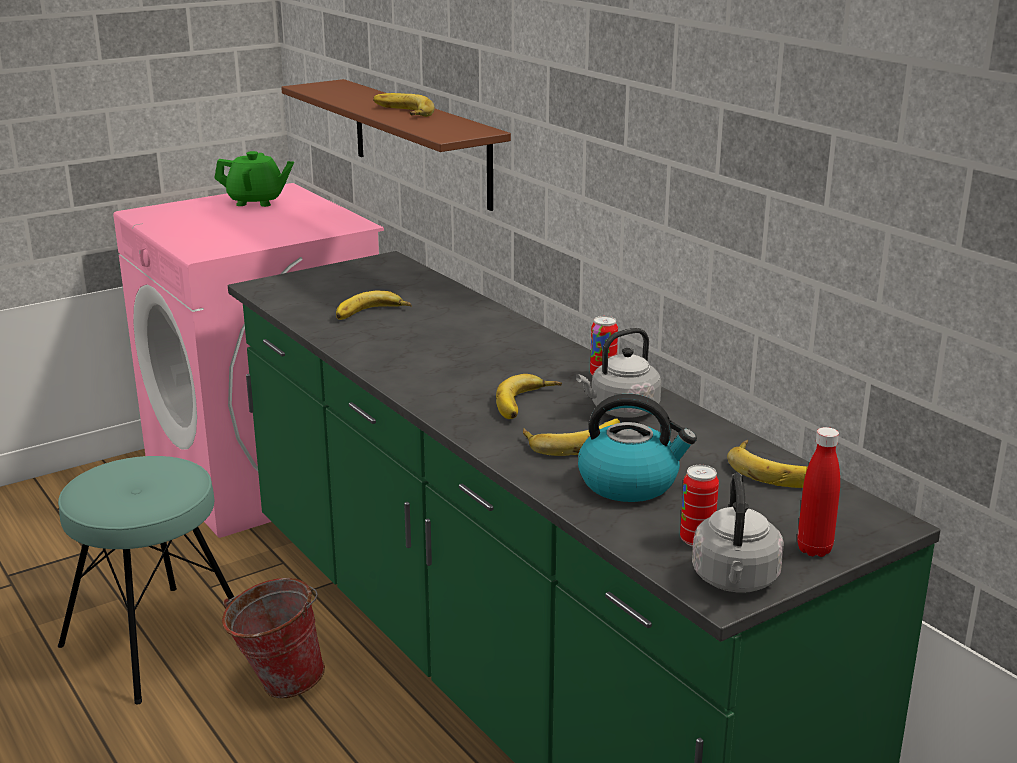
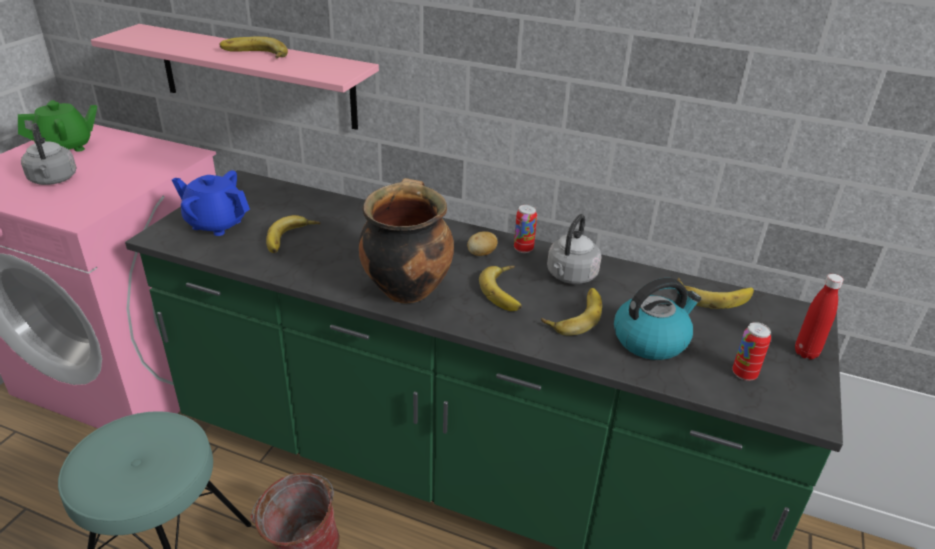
camera: 35 degrees left, 10 degrees up
brown shelf [281,79,511,211] -> pink shelf [91,24,379,130]
grey kettle [692,473,784,593] -> grey kettle moved to [21,123,77,185]
none -> blue teapot [172,170,250,236]
none -> cooking pot [359,178,454,304]
none -> potato [467,231,497,256]

